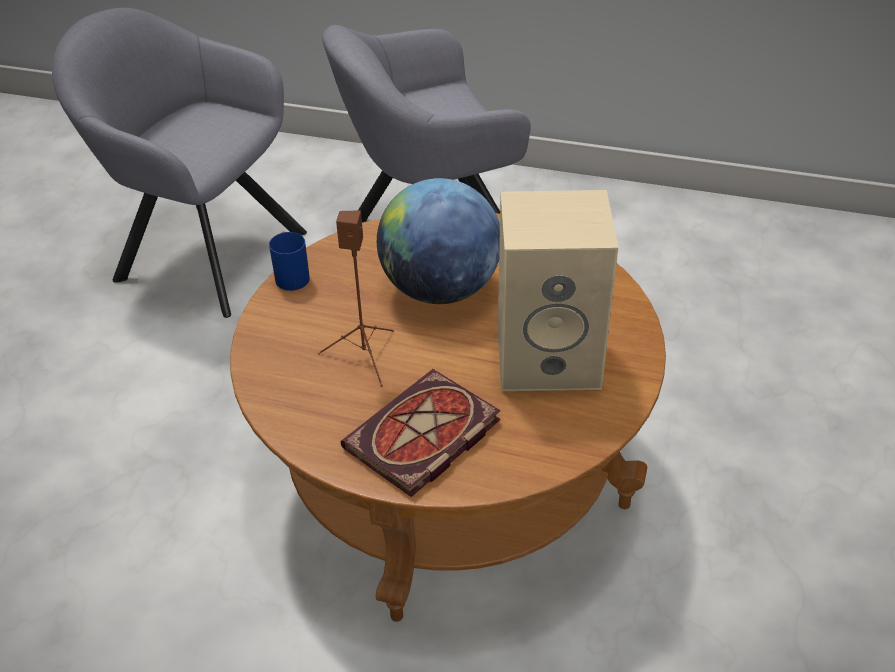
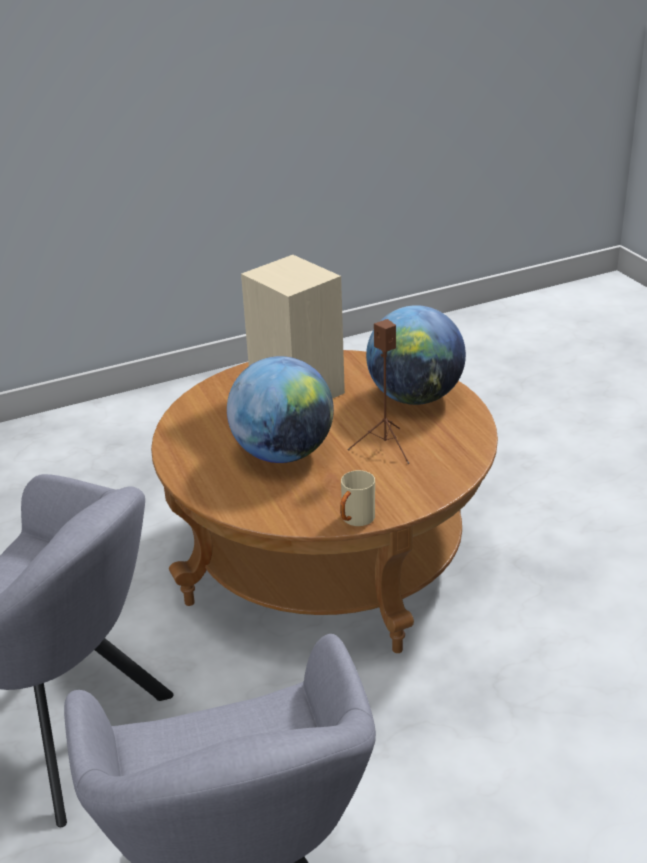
camera: 130 degrees left, 10 degrees down
blue mug [269,231,310,291] -> beige mug [340,470,375,526]
book [340,369,501,497] -> globe [366,305,466,405]

